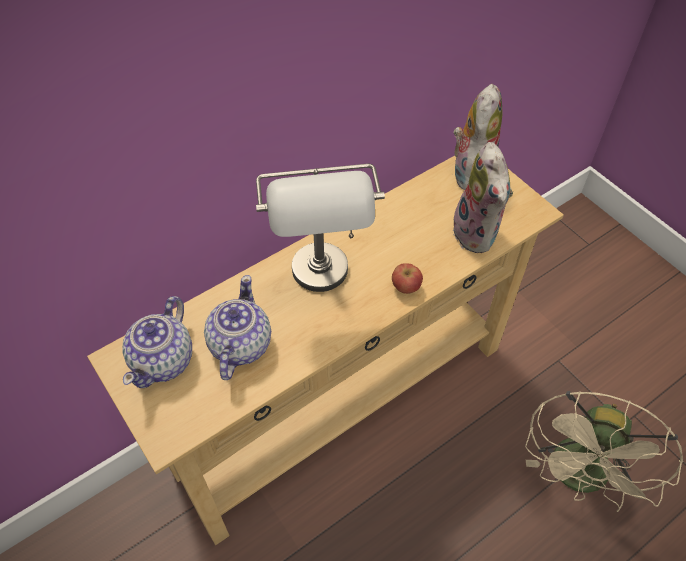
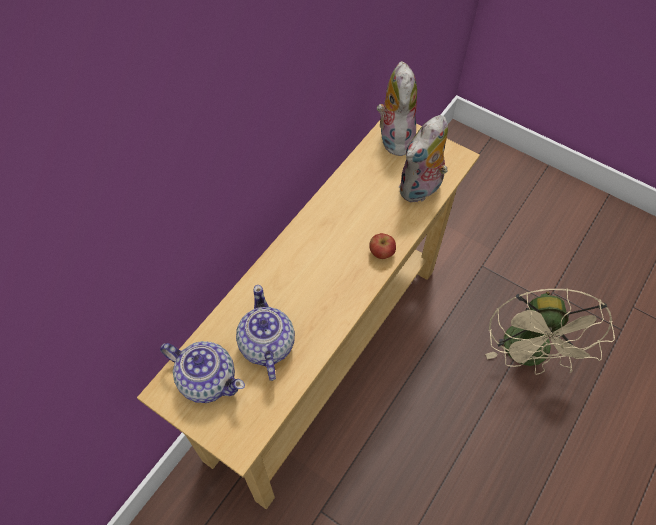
camera: 20 degrees left, 5 degrees up
teapot [122,296,192,388] -> teapot turned 60 degrees counterclockwise [160,341,245,403]
grey table lamp [256,164,385,292] -> none
plush toy [450,142,513,253] -> plush toy turned 75 degrees clockwise [398,115,448,202]

